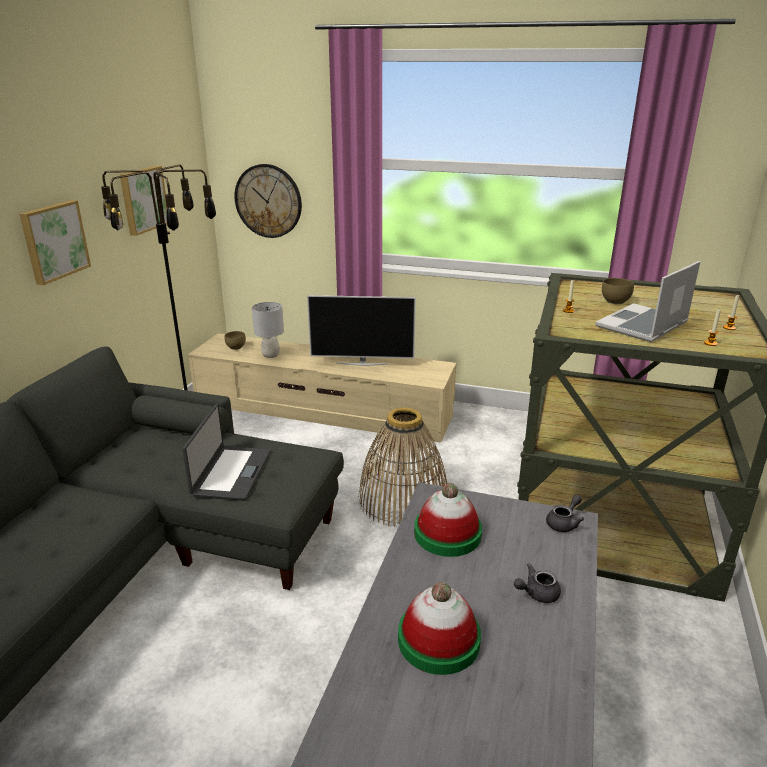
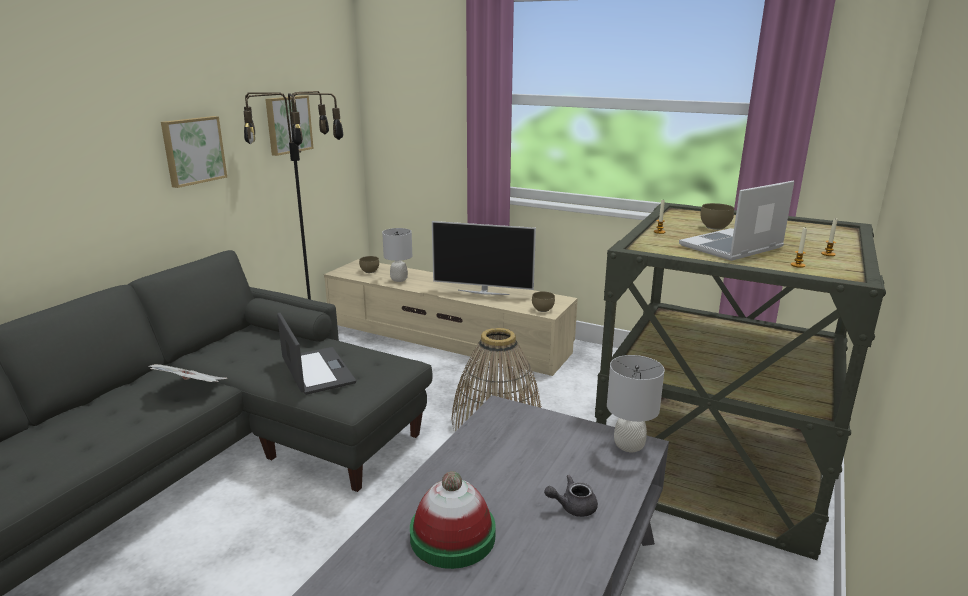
camera: 10 degrees right, 5 degrees down
laptop [182,404,271,501] -> laptop turned 45 degrees counterclockwise [277,313,356,395]
wall clock [234,164,302,238] -> none
hat [414,483,482,557] -> none
grey teapot [546,494,584,532] -> grey table lamp [607,355,665,452]
none -> newspaper [148,364,227,382]
none -> brown bowl [532,291,555,312]

